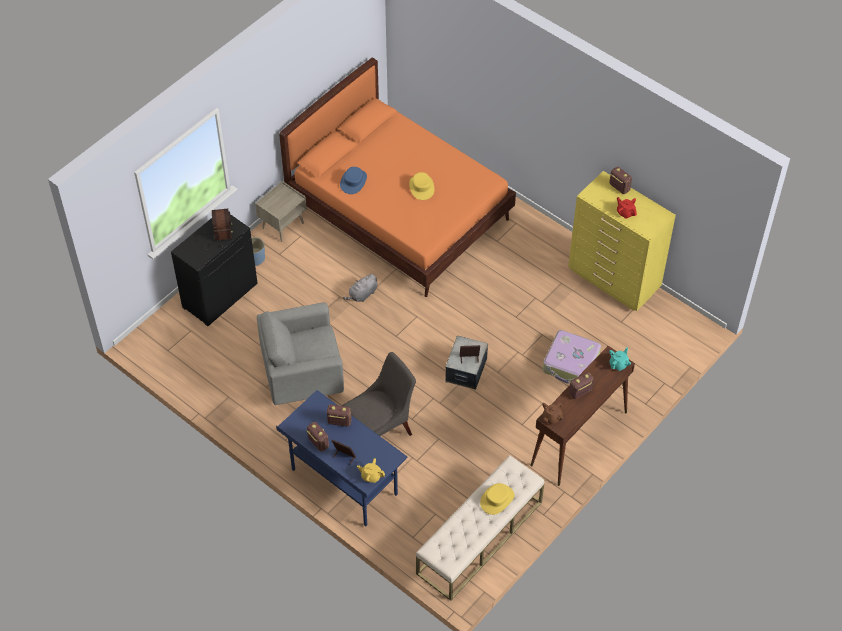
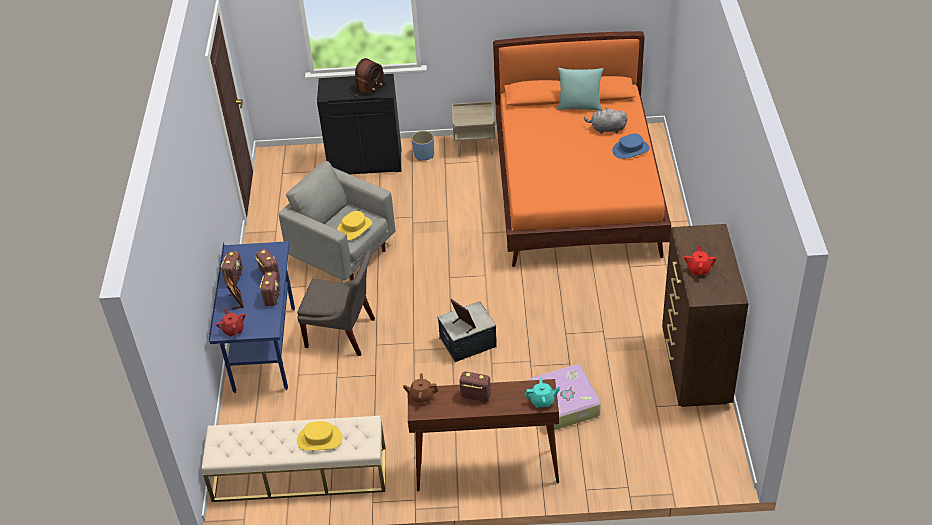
camera: 50 degrees right, 10 degrees down
blue hat [340,167,367,194] -> blue hat moved to [612,134,649,159]
grey plush toy [343,274,378,302] -> grey plush toy moved to [584,107,628,134]
yellow teapot [357,458,385,483] -> red teapot [216,309,245,337]
yellow hat [409,172,434,200] -> yellow hat moved to [337,211,372,240]
yellow dresser [568,171,676,311] -> brown dresser [662,224,749,407]
radio [609,167,632,194] -> radio moved to [259,272,280,306]
none -> turquoise pillow [557,68,603,111]

